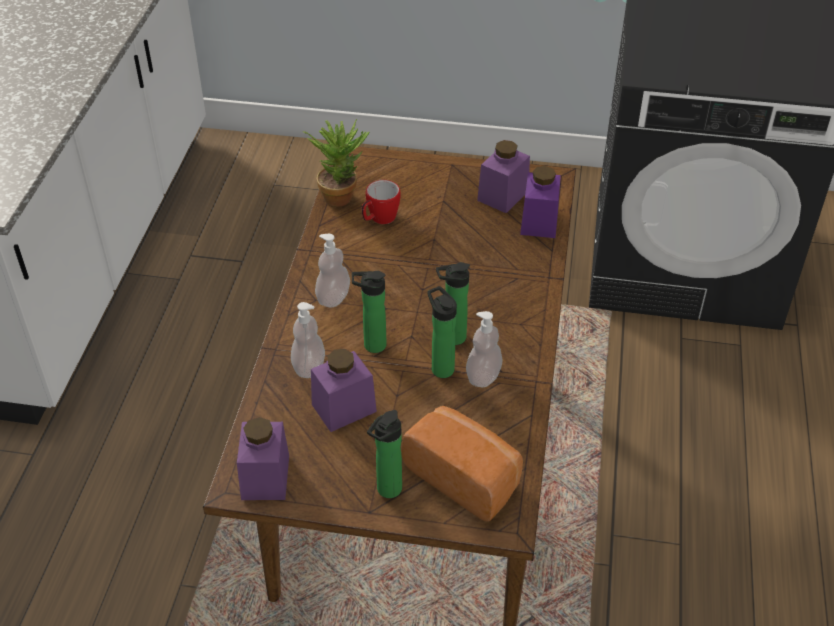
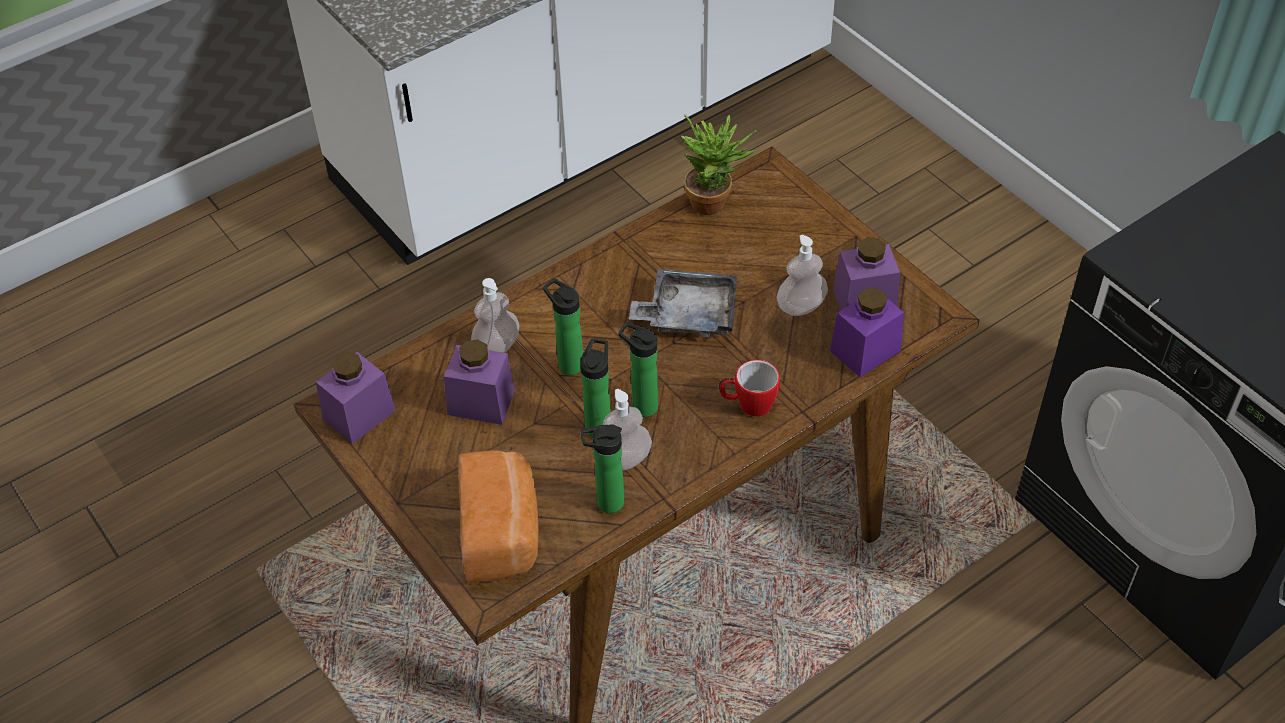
camera: 45 degrees right, 5 degrees up
soap dispenser [315,234,350,308] -> soap dispenser moved to [777,235,828,316]
mug [361,180,401,224] -> mug moved to [719,360,780,417]
bottle [367,410,402,498] -> bottle moved to [581,424,624,513]
none -> grey tray [629,269,737,337]

